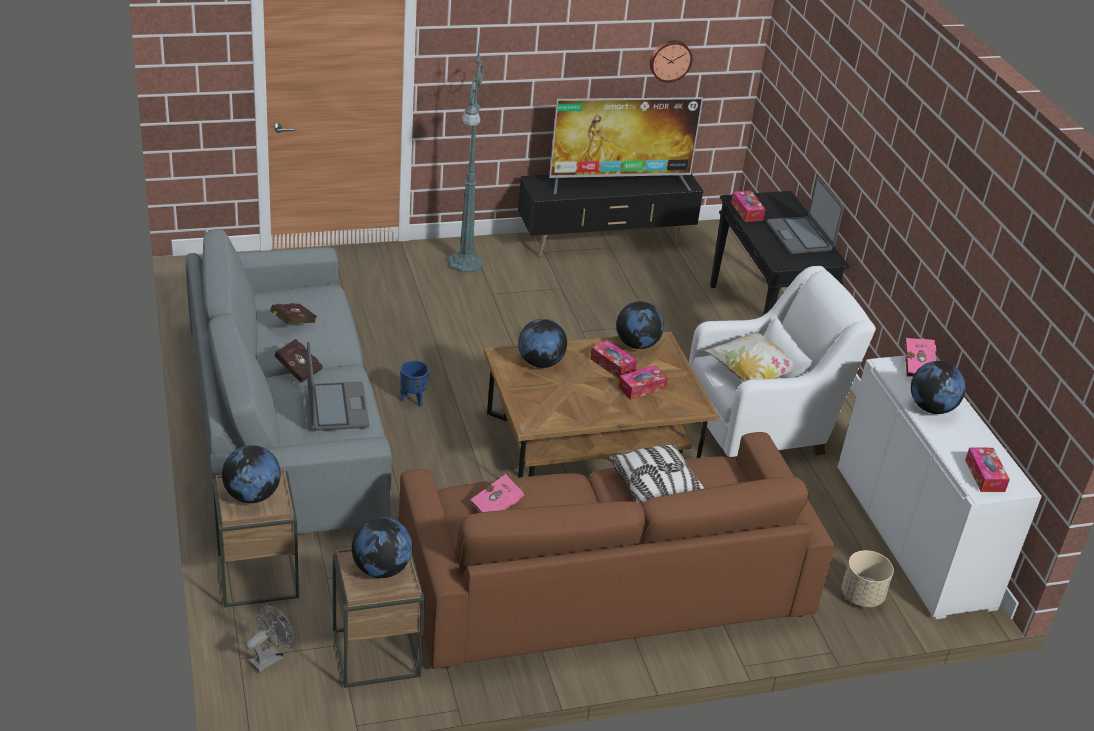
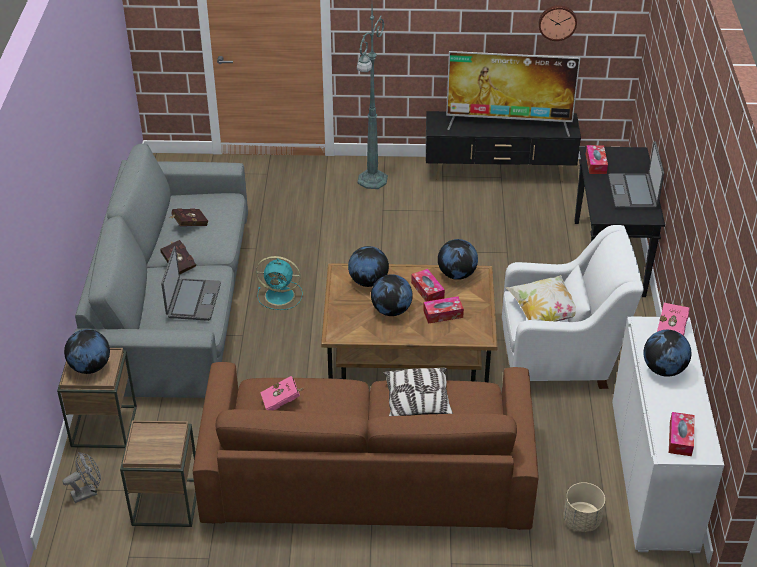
camera: 20 degrees right, 5 degrees up
globe [352,517,413,578] -> globe moved to [371,274,413,316]
blue planter [400,360,429,407] -> turquoise fan [256,256,303,310]

